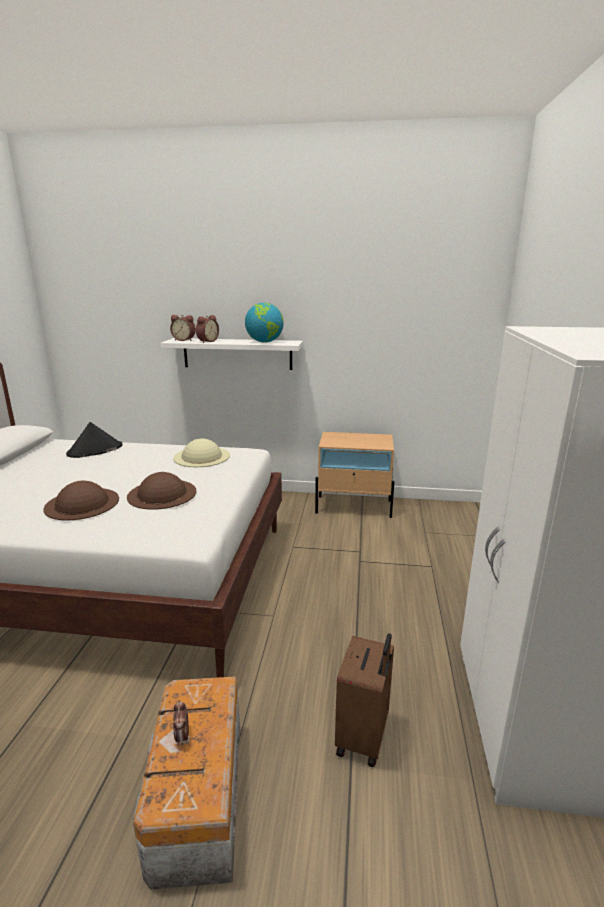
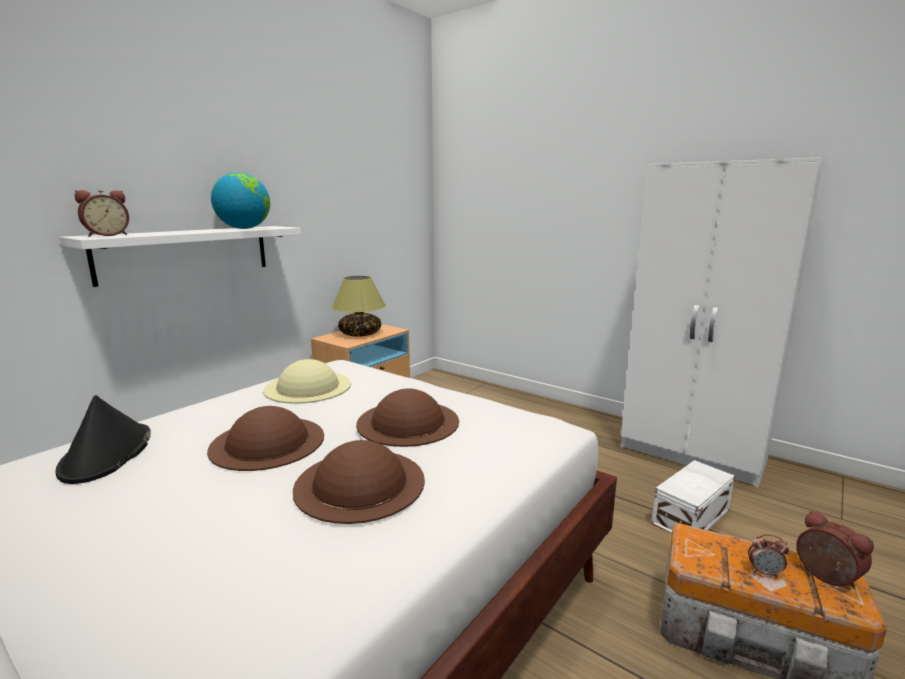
camera: 60 degrees left, 5 degrees down
alarm clock [196,315,219,343] -> alarm clock moved to [797,511,874,589]
brown suitcase [335,633,394,767] -> white storage box [651,460,735,534]
none -> brown hat [207,406,324,471]
none -> table lamp [332,276,386,337]

